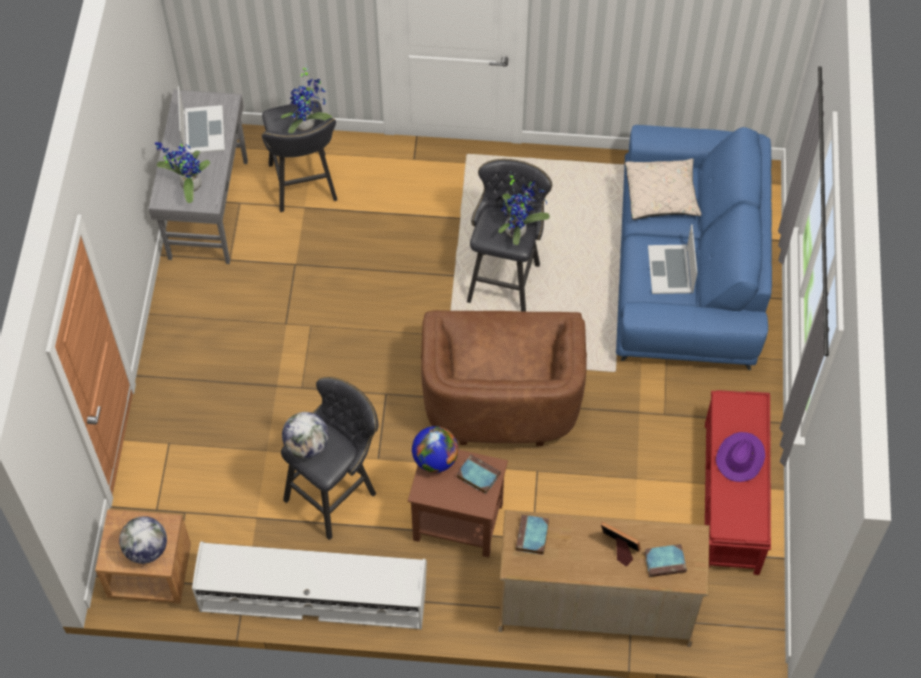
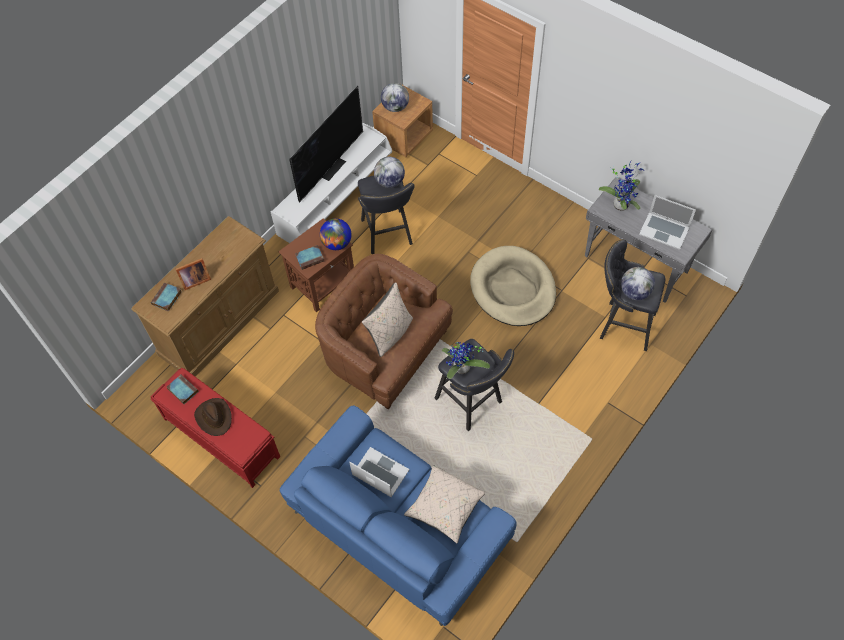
camera: 125 degrees right, 0 degrees up
potted plant [281,67,332,133] -> globe [621,267,655,300]
book [516,515,549,555] -> book moved to [167,375,199,404]
purple hat [716,432,765,482] -> brown hat [194,398,232,436]
none -> television [289,86,363,202]
none -> beige pillow [362,282,413,357]
none -> beige dog bed [470,246,556,326]

